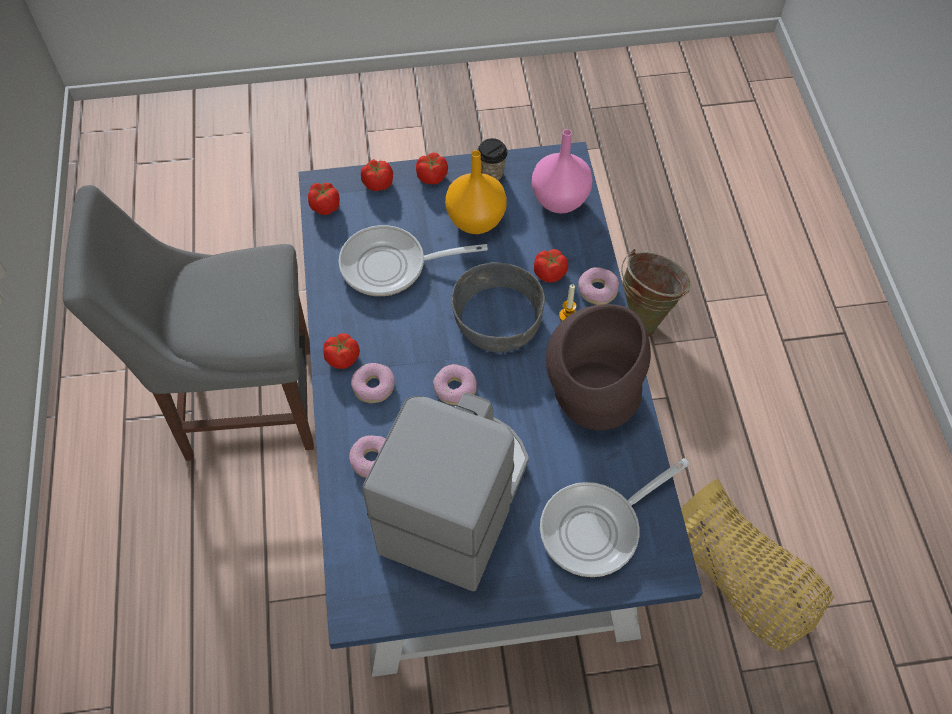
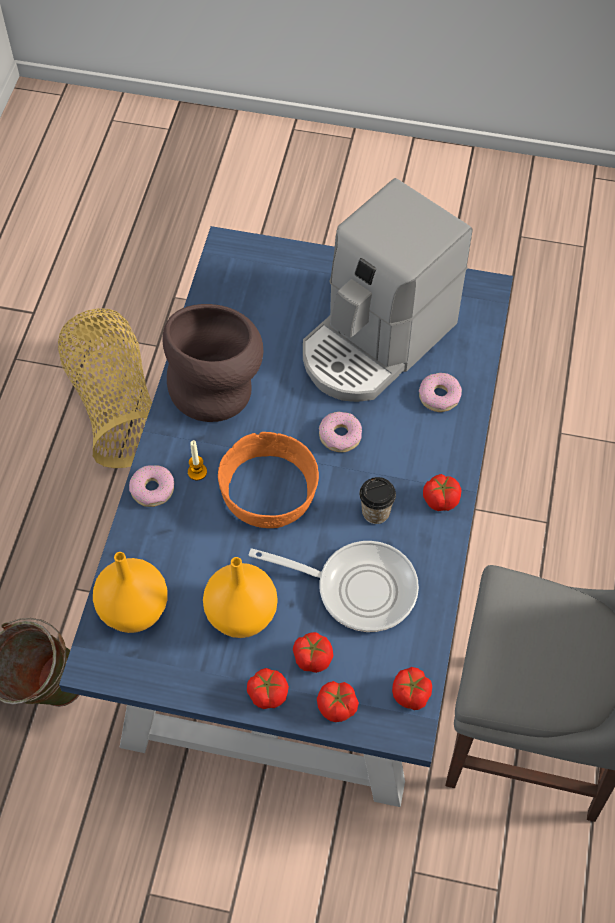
camera: 160 degrees left, 0 degrees up
donut [351,363,395,403] -> none
grey bowl [451,262,545,353] -> orange bowl [218,432,319,528]
cup [477,138,508,181] -> cup moved to [359,477,396,524]
pink vase [532,129,593,213] -> orange vase [93,552,168,633]
tomato [534,249,568,282] -> tomato moved to [293,632,333,673]
frying pan [540,458,689,577] -> none

